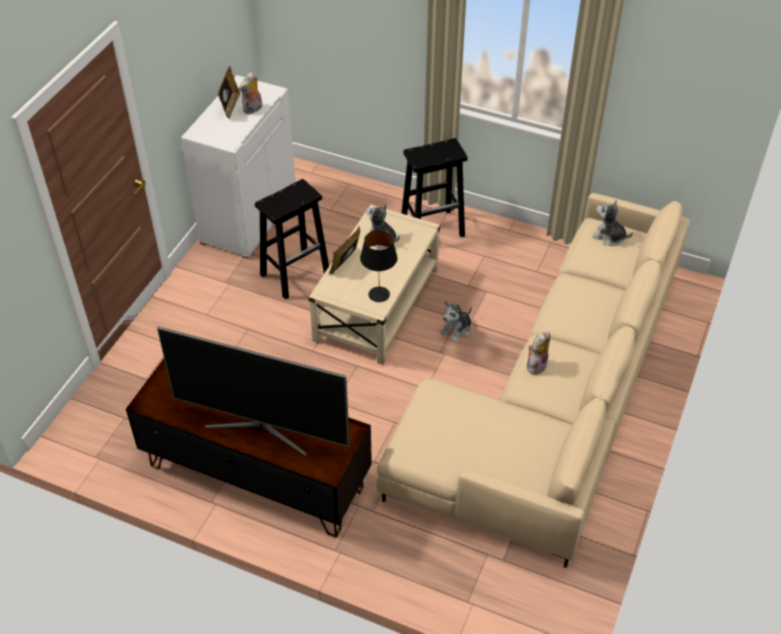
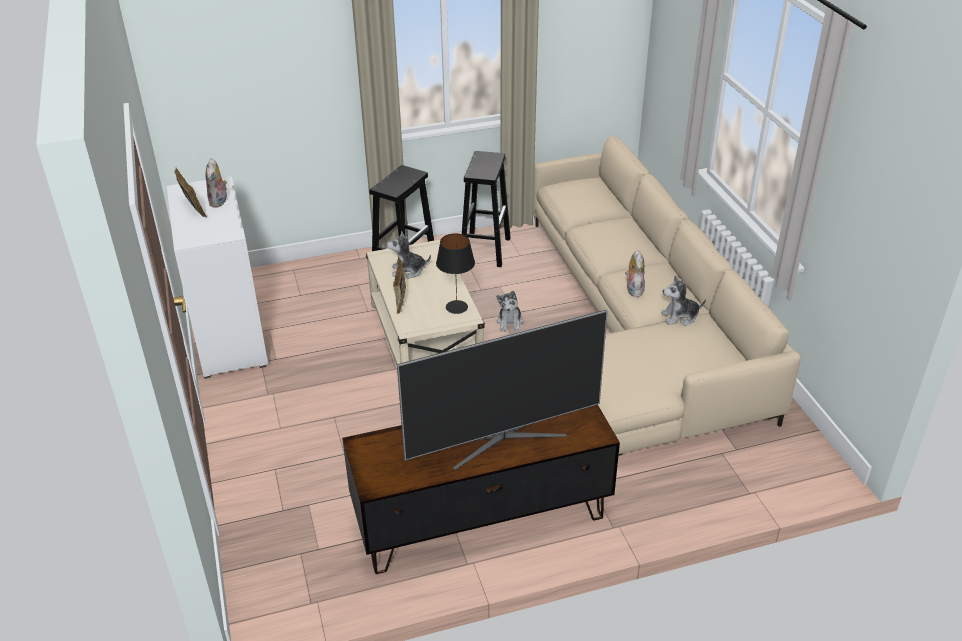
camera: 40 degrees left, 10 degrees down
black stool [255,179,329,300] -> black stool moved to [462,151,511,267]
plush toy [592,200,633,246] -> plush toy moved to [661,276,706,326]

